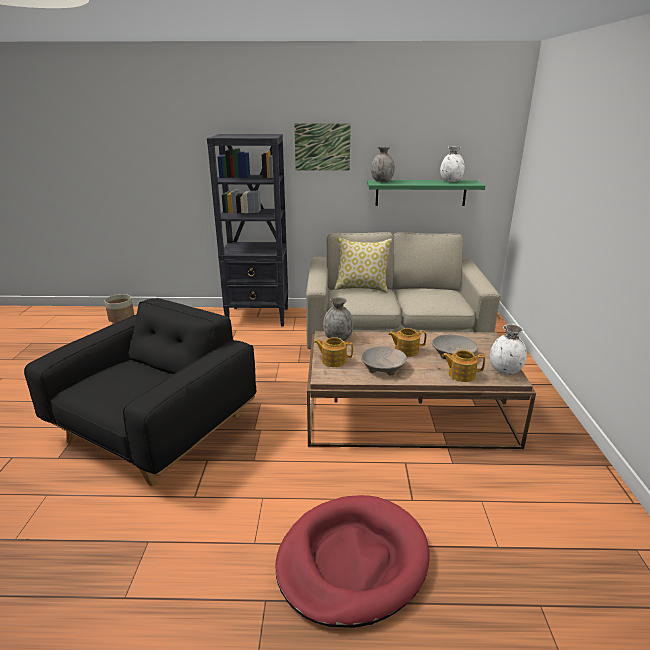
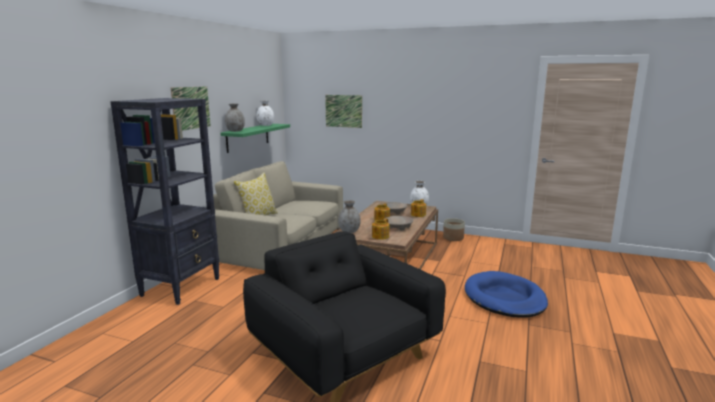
camera: 70 degrees left, 10 degrees down
planter [104,294,134,323] -> planter moved to [443,218,465,241]
red dog bed [275,495,430,628] -> blue dog bed [465,271,548,318]
none -> picture [325,95,362,128]

